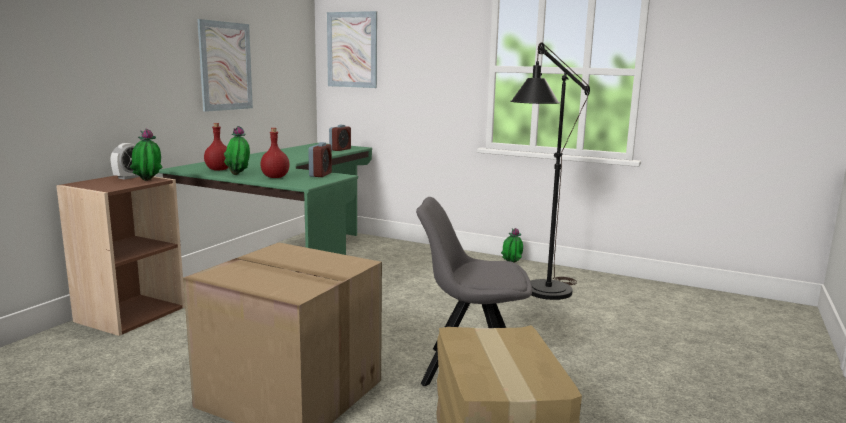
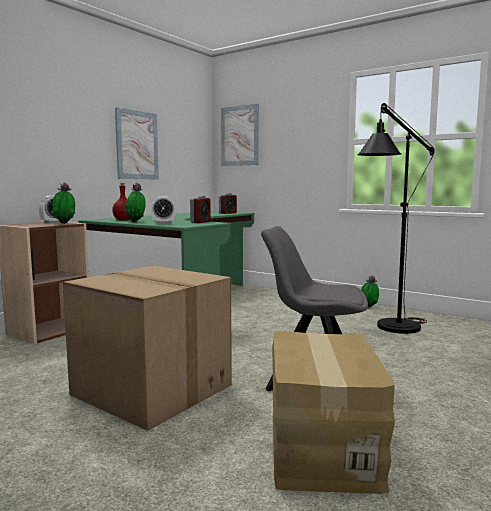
camera: 10 degrees right, 5 degrees down
red bottle [260,128,290,178] -> alarm clock [151,196,176,224]

